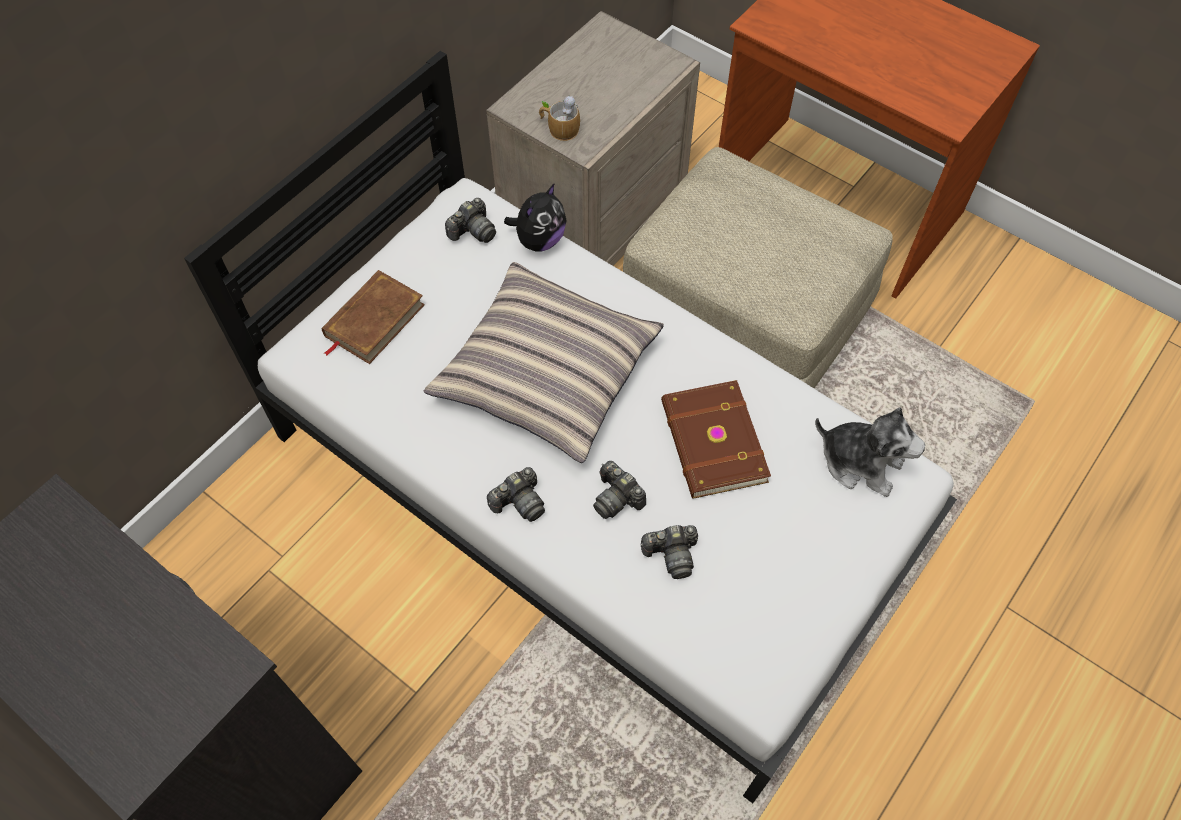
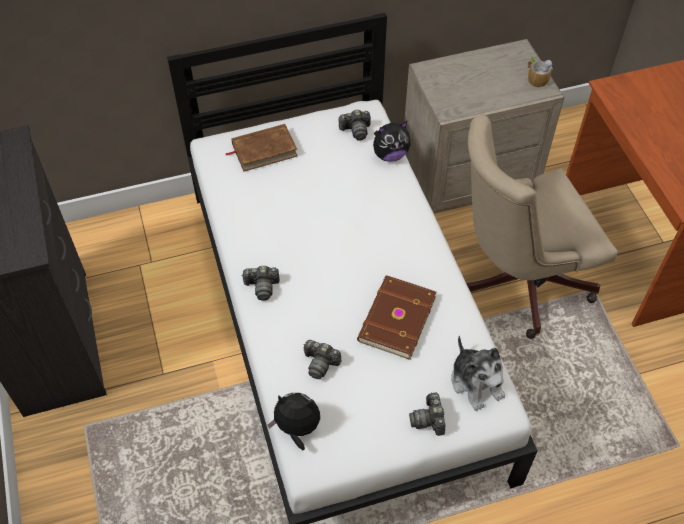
camera: 35 degrees right, 5 degrees down
pillow [424,262,664,463] -> none
mug [539,95,580,141] -> mug moved to [528,56,553,88]
camera [593,461,646,519] -> camera moved to [409,392,445,436]
beige ottoman [623,147,893,388] -> beige office chair [466,115,618,339]
none -> plush toy [267,393,320,450]

